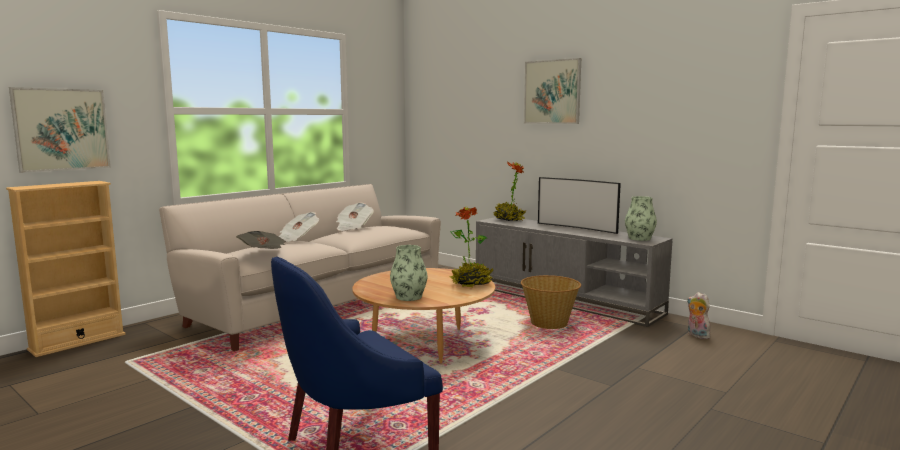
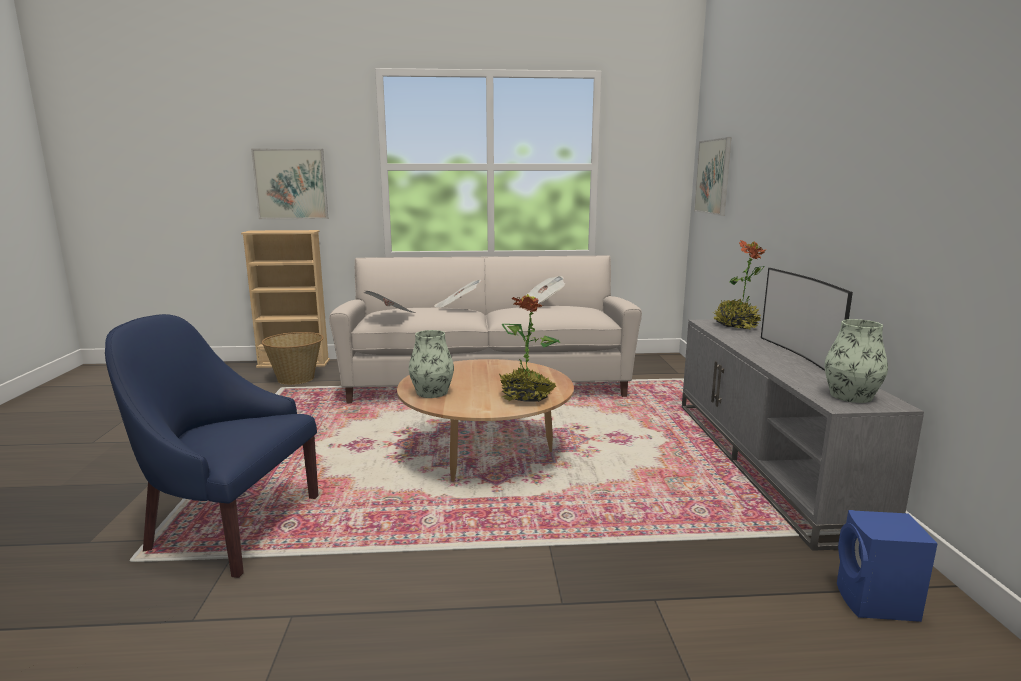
camera: 45 degrees right, 5 degrees up
basket [521,275,581,329] -> basket moved to [262,332,324,385]
picture [524,58,581,124] -> picture moved to [694,137,731,216]
plush toy [687,292,710,339] -> blue speaker [837,510,938,622]

